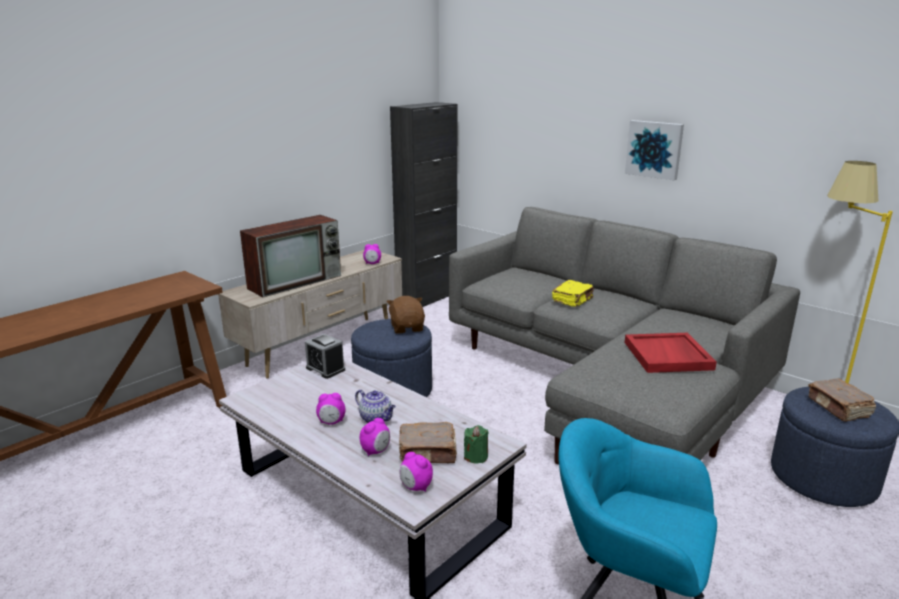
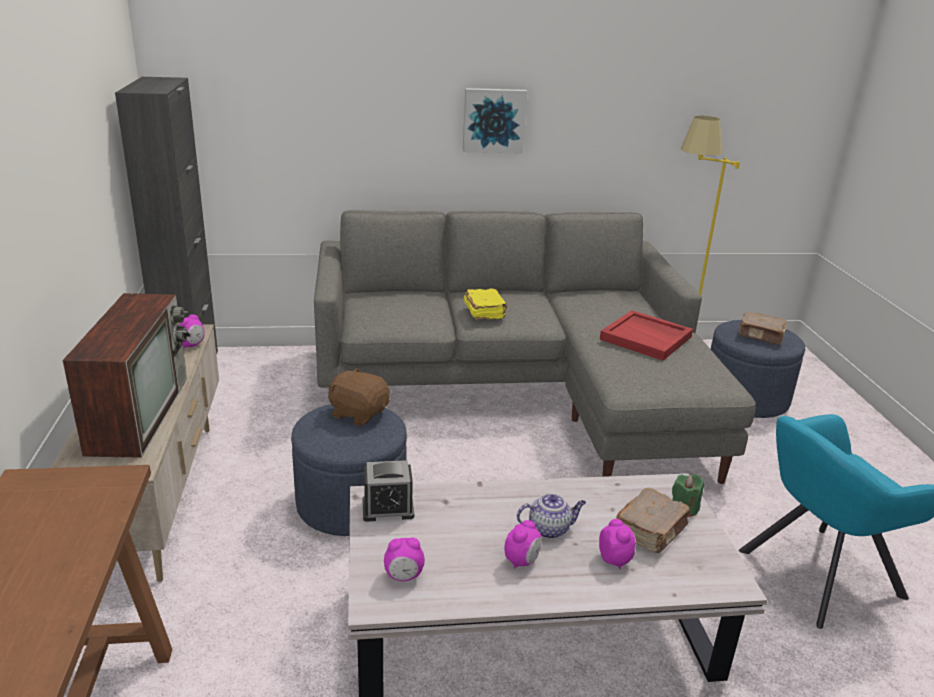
camera: 50 degrees left, 5 degrees up
alarm clock [400,452,433,492] -> alarm clock moved to [384,537,425,581]

